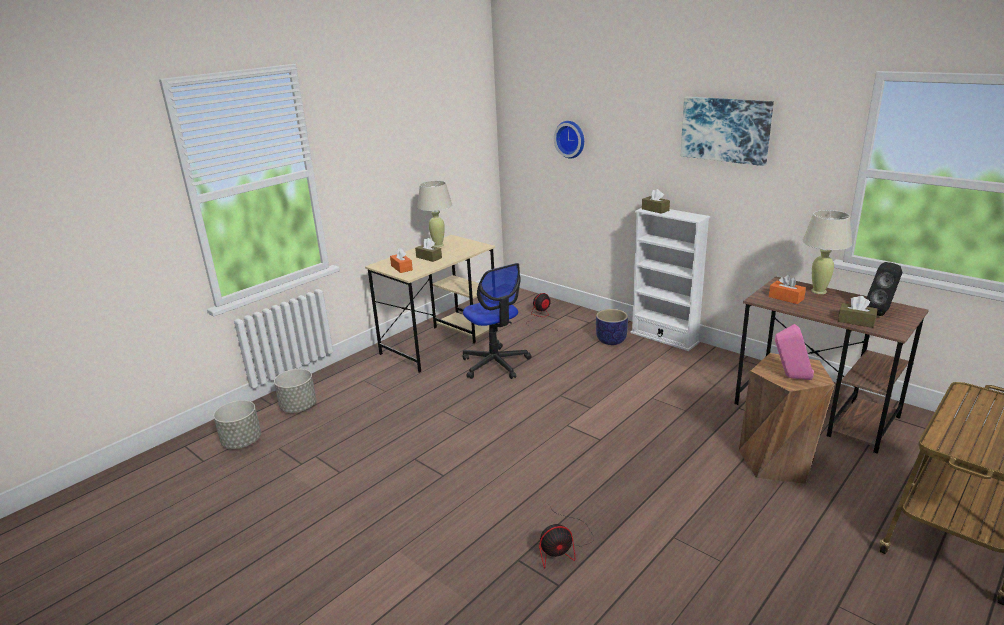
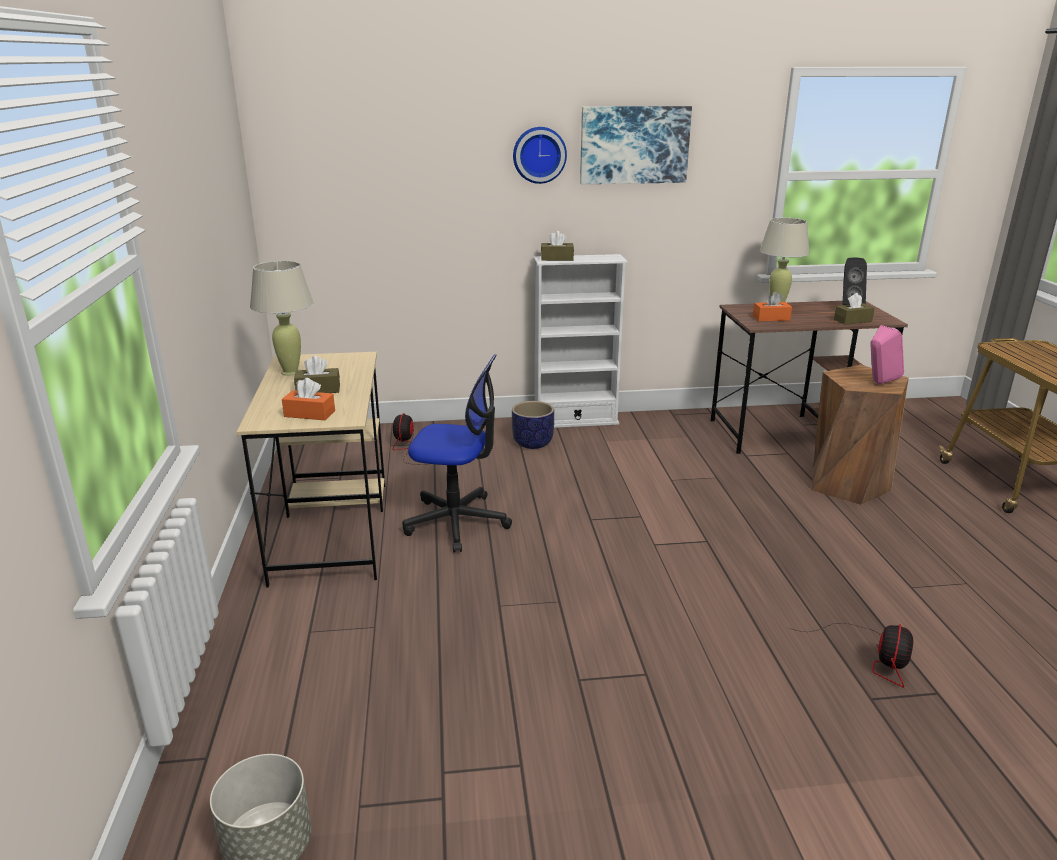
camera: 50 degrees left, 0 degrees up
grey planter [274,369,316,413] -> none
wall clock [554,121,584,159] -> wall clock moved to [513,127,567,184]

